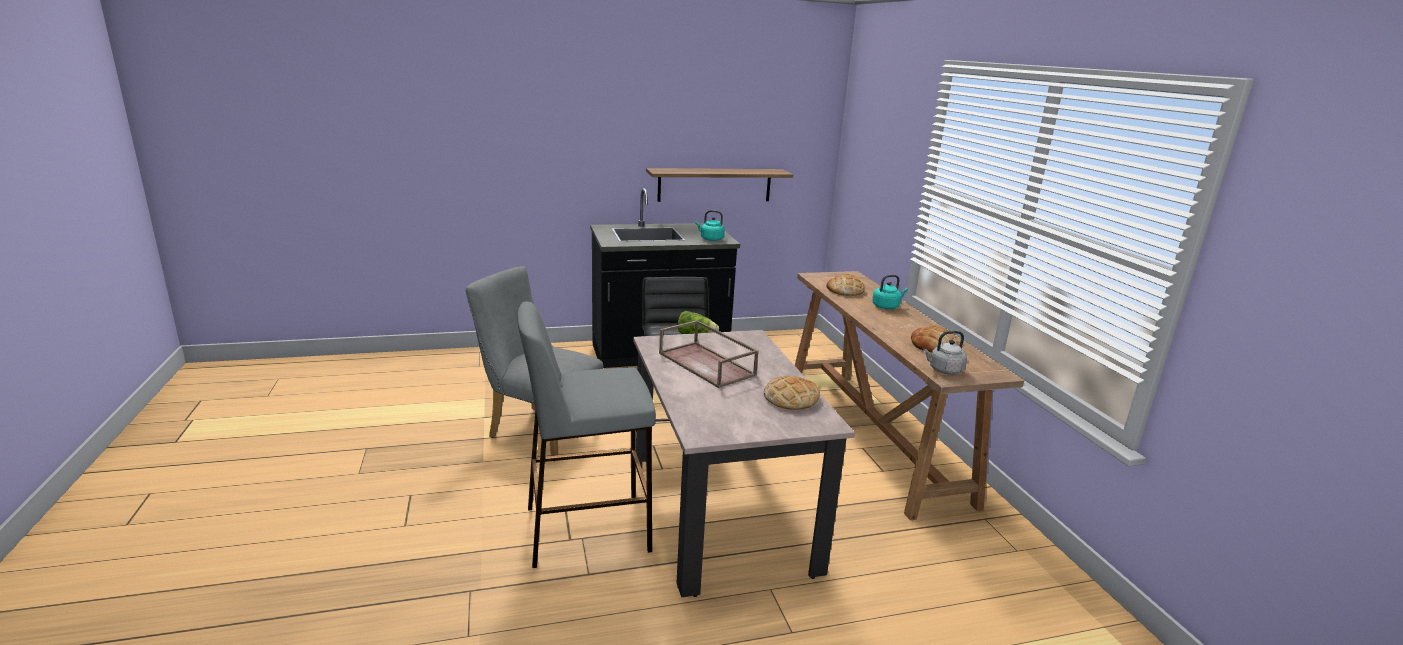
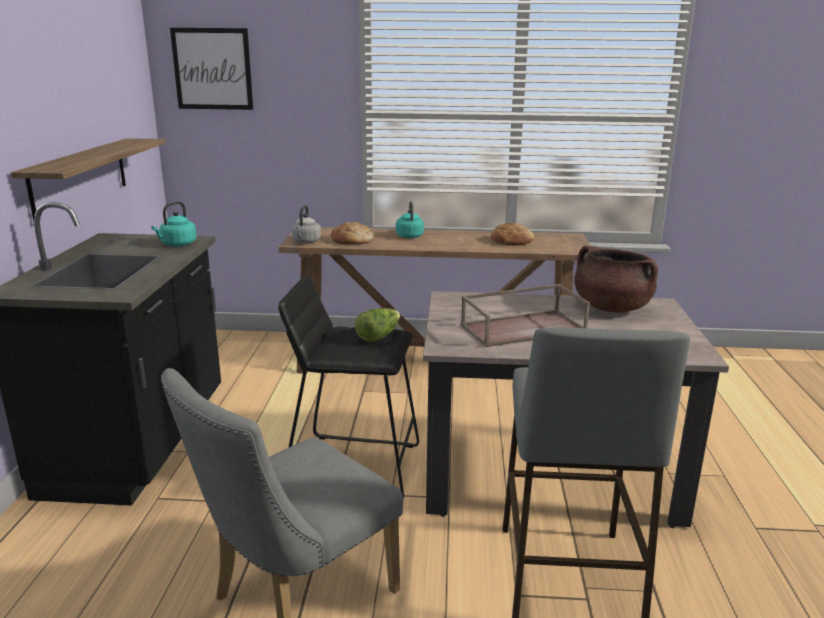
camera: 70 degrees left, 0 degrees up
bread [764,376,820,410] -> brown cooking pot [575,245,658,312]
grey kettle [923,331,967,375] -> grey kettle moved to [291,205,321,243]
none -> picture [170,28,253,110]

